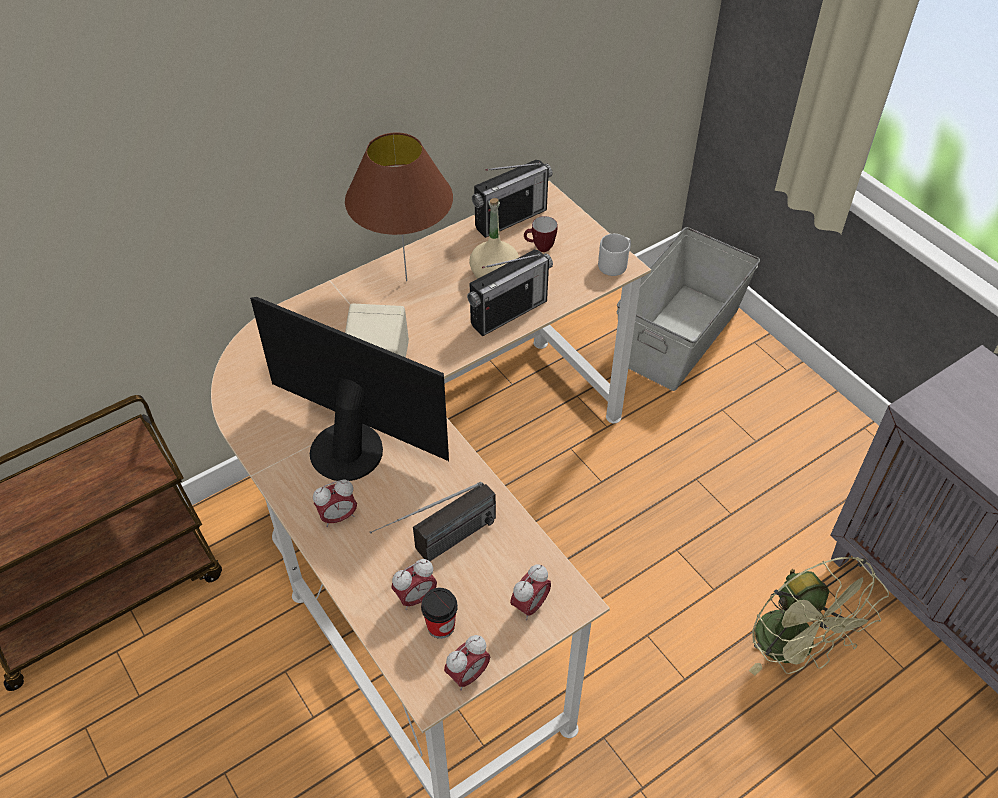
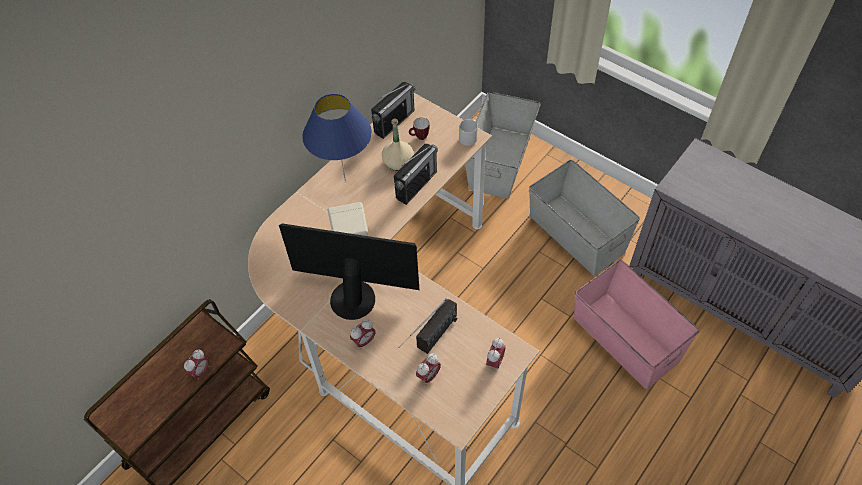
camera: 15 degrees left, 5 degrees up
brown table lamp [345,132,453,281] -> blue table lamp [302,94,372,180]
cup [421,588,458,639] -> none
alarm clock [444,635,490,691] -> alarm clock moved to [184,350,209,380]
green fan [749,557,889,675] -> pink storage box [574,260,699,389]
none -> grey storage box [529,160,640,276]

